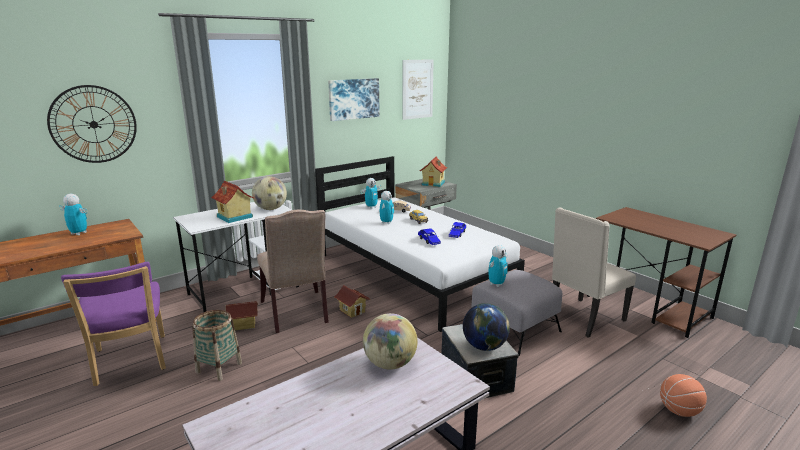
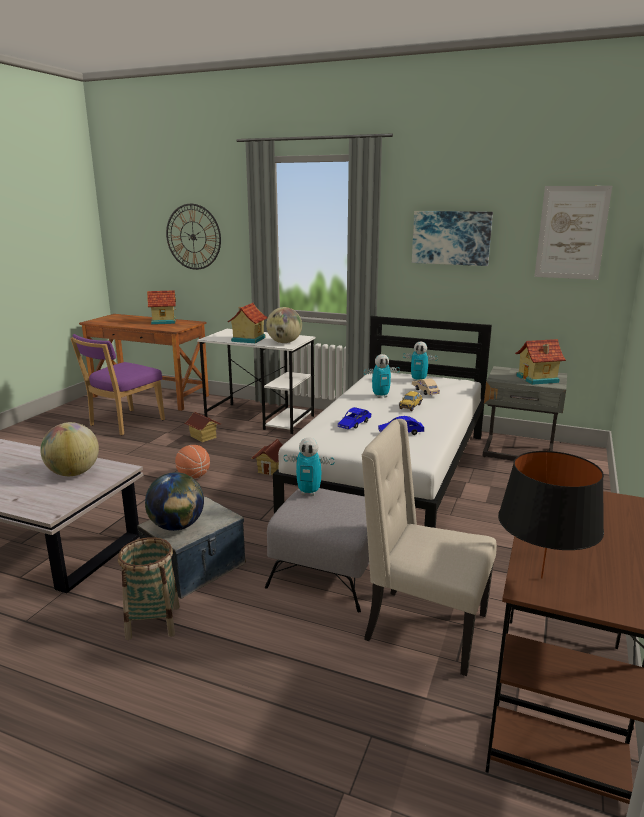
camera: 60 degrees right, 0 degrees up
toy robot [59,194,87,235] -> toy house [147,290,176,325]
basket [192,310,242,381] -> basket moved to [118,537,180,640]
beige chair [257,210,329,333] -> none
basketball [660,374,707,417] -> basketball moved to [175,445,210,478]
none -> black table lamp [498,451,604,579]

